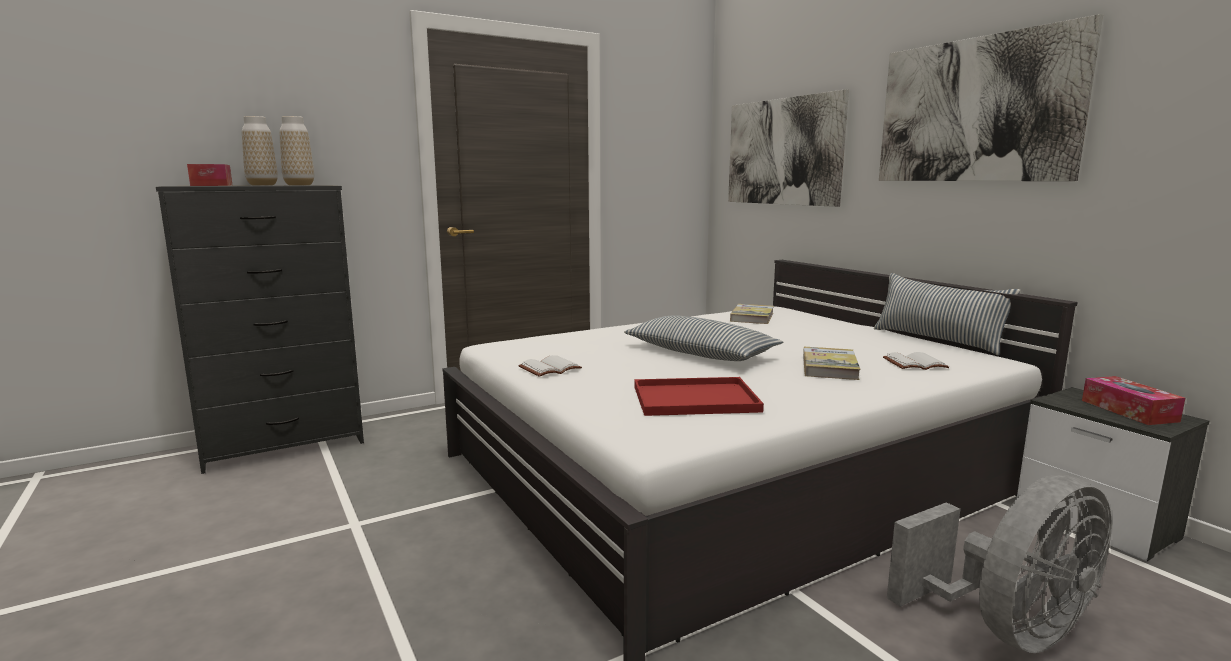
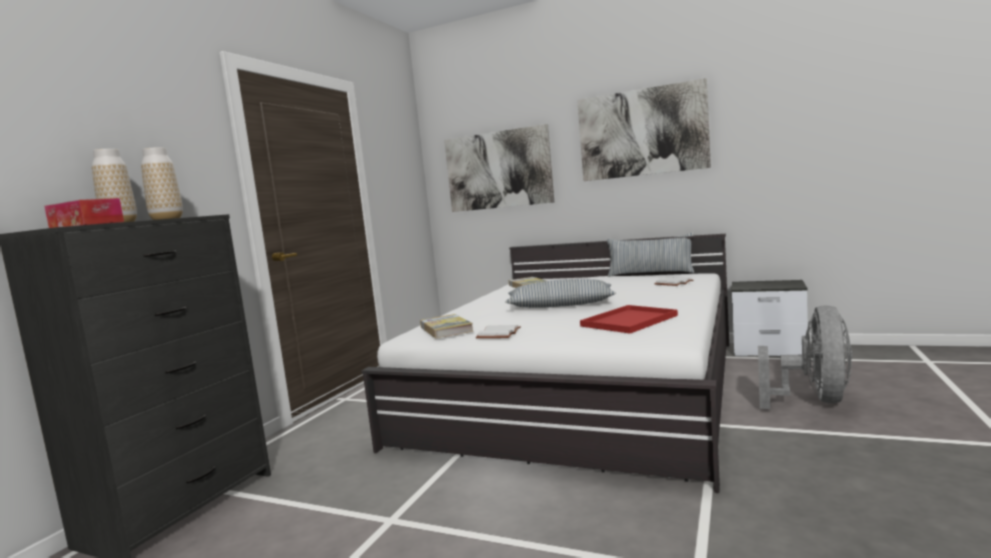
camera: 35 degrees left, 5 degrees down
book [803,347,861,380] -> book moved to [420,314,473,338]
tissue box [1082,376,1185,425] -> none

